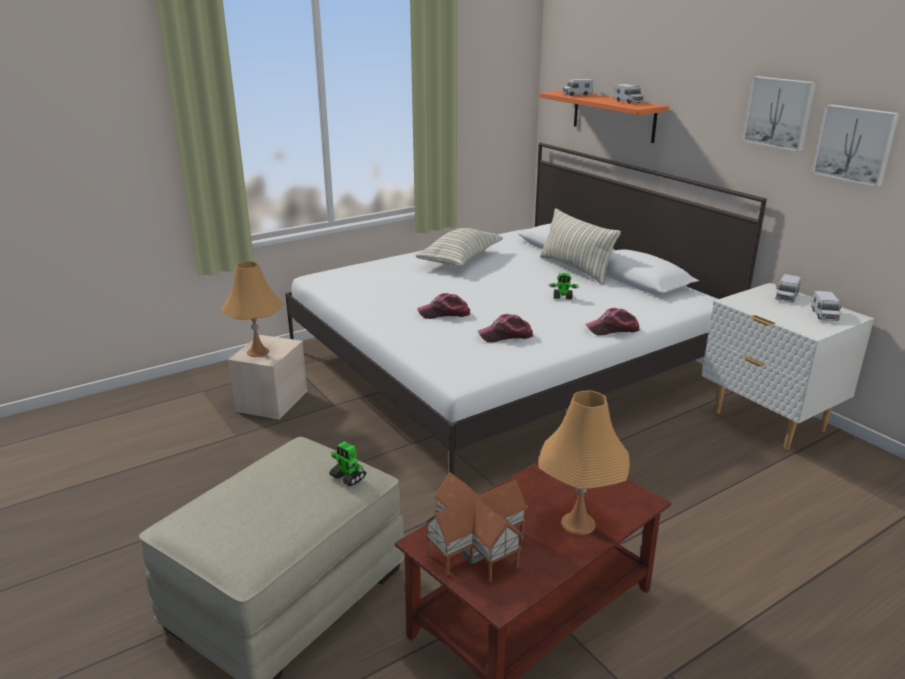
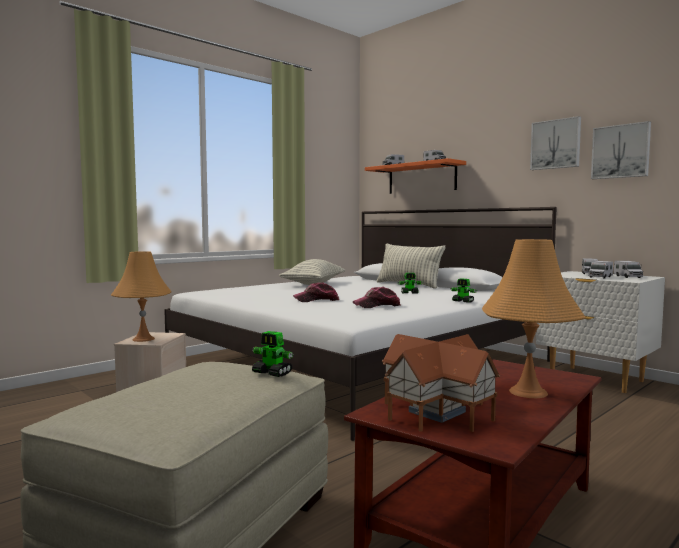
camera: 10 degrees left, 20 degrees down
cap [585,308,640,335] -> toy robot [450,278,477,303]
none -> toy truck [588,261,613,278]

